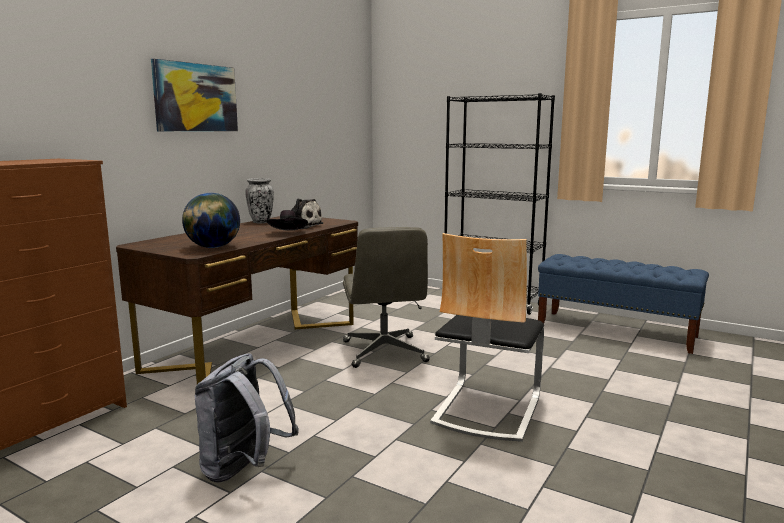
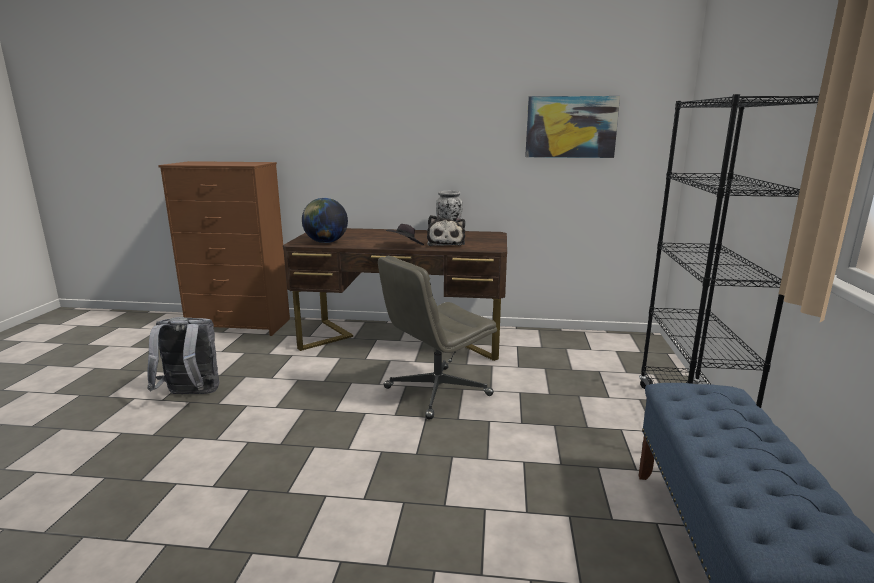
camera: 65 degrees right, 5 degrees up
picture [151,59,238,131] -> picture moved to [525,96,620,158]
chair [430,233,544,442] -> none

